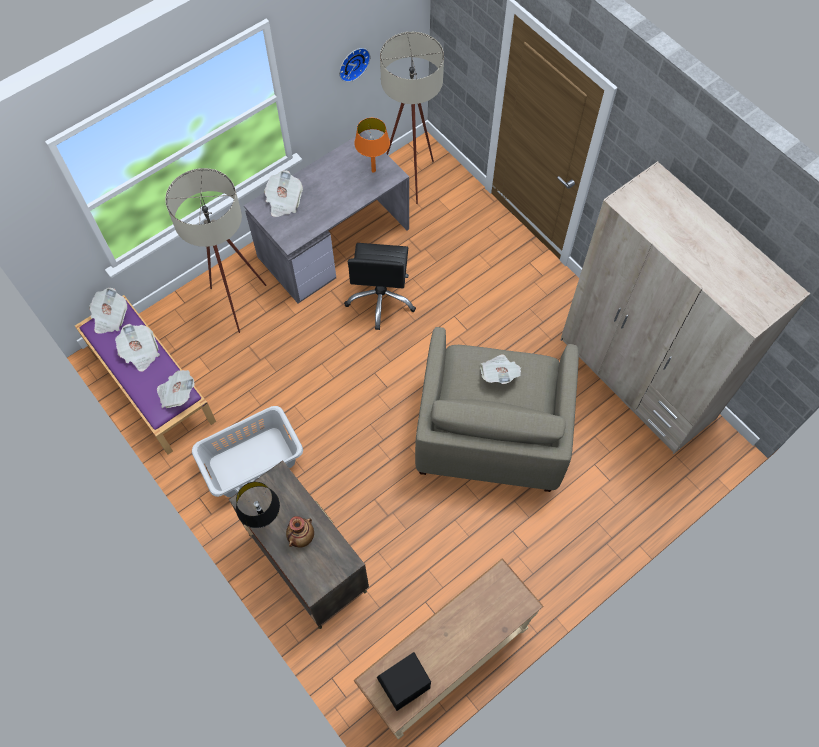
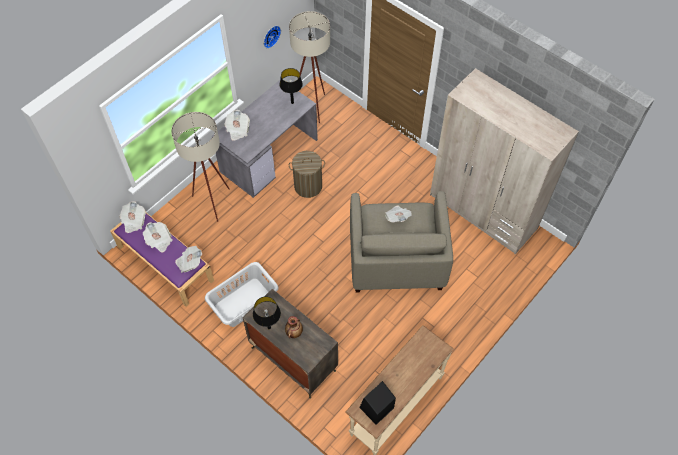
camera: 10 degrees left, 5 degrees down
black office chair [344,243,416,330] -> laundry basket [289,151,325,198]
orange table lamp [354,118,390,173] -> black table lamp [280,68,303,104]

